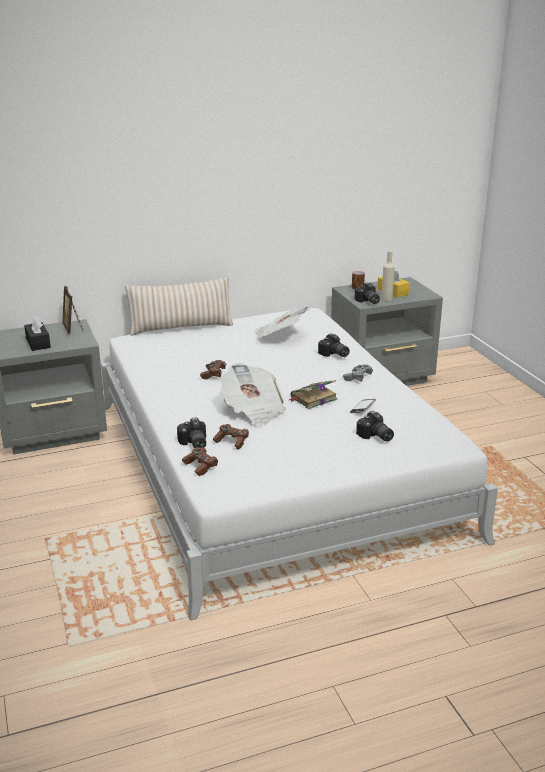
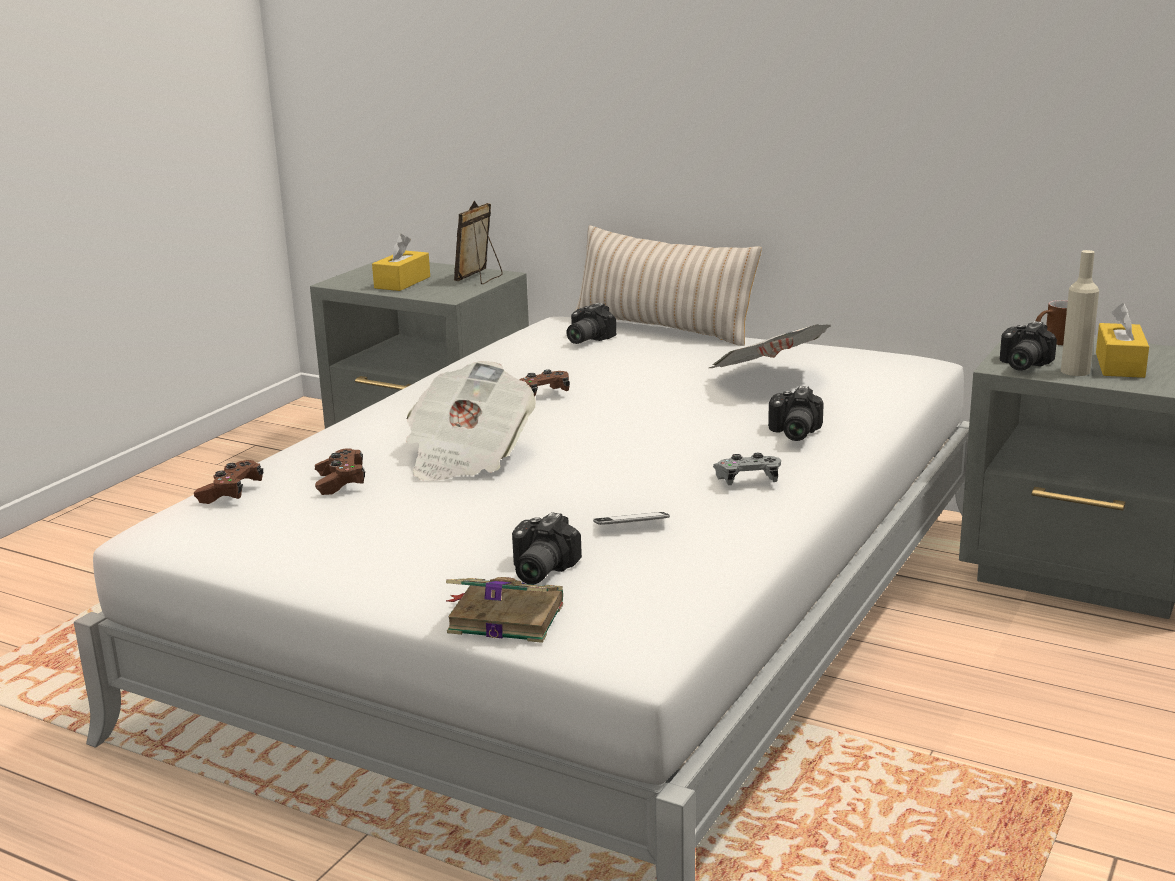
camera: 50 degrees right, 5 degrees down
black tissue box [24,316,51,351] -> yellow tissue box [372,234,430,291]
camera [177,417,206,448] -> camera moved to [566,303,616,344]
book [289,380,337,409] -> book moved to [446,577,563,643]

